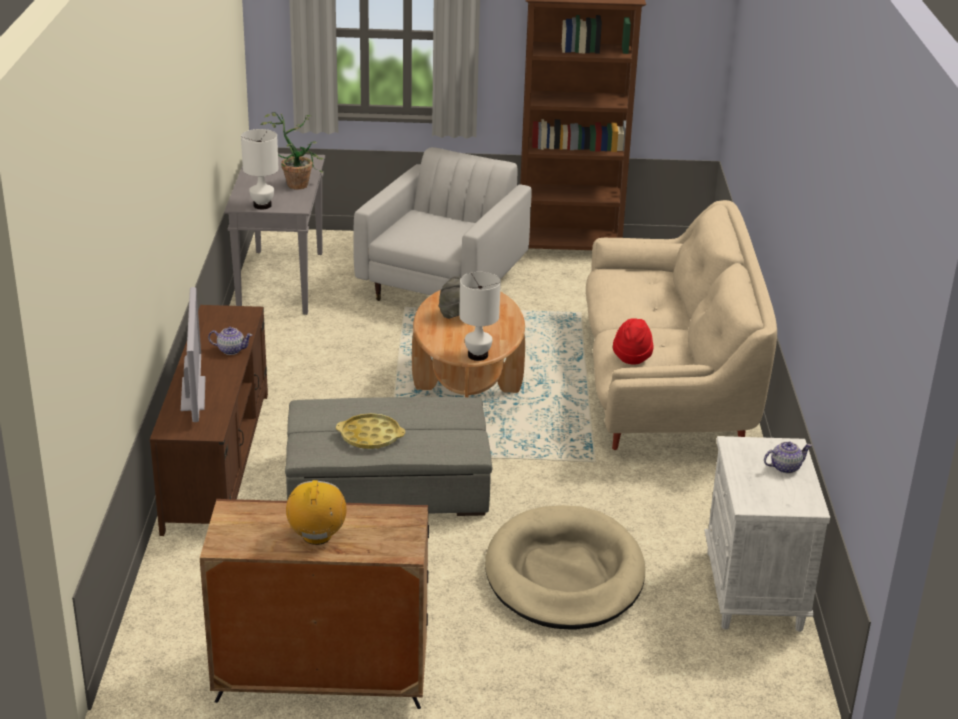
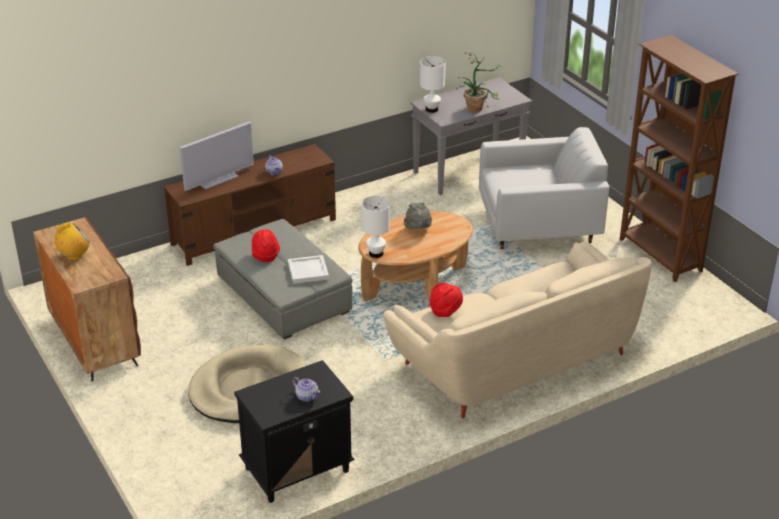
camera: 60 degrees right, 5 degrees up
yellow tray [336,413,405,449] -> red hat [252,229,280,262]
white nightstand [704,436,830,632] -> black nightstand [234,360,355,503]
none -> white tray [288,255,329,284]

